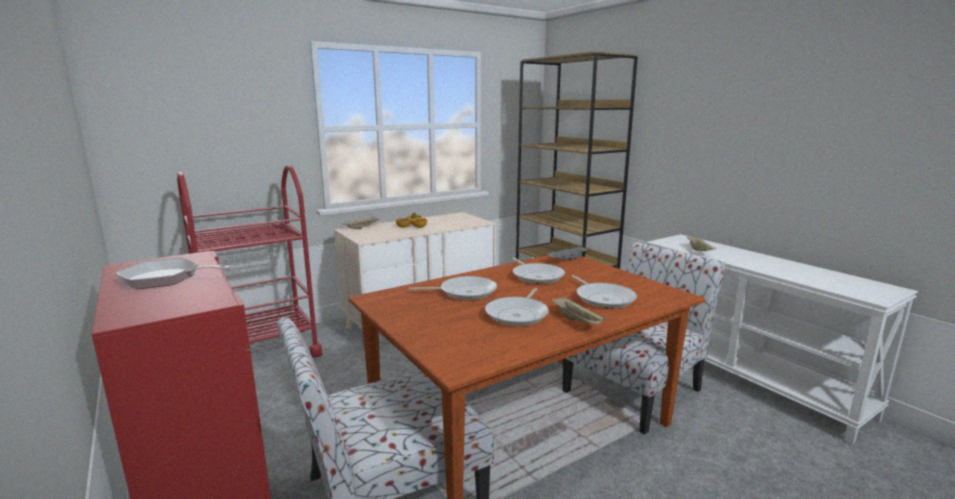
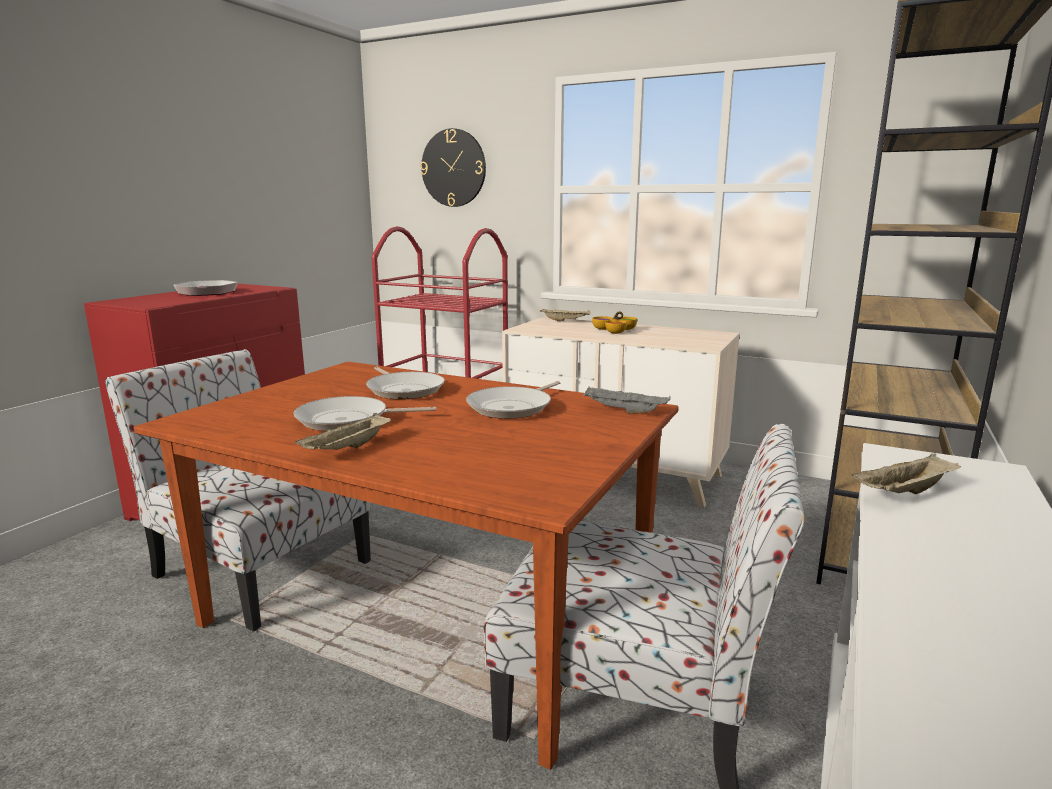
camera: 60 degrees right, 0 degrees up
frying pan [572,275,637,309] -> none
none -> wall clock [420,128,486,207]

